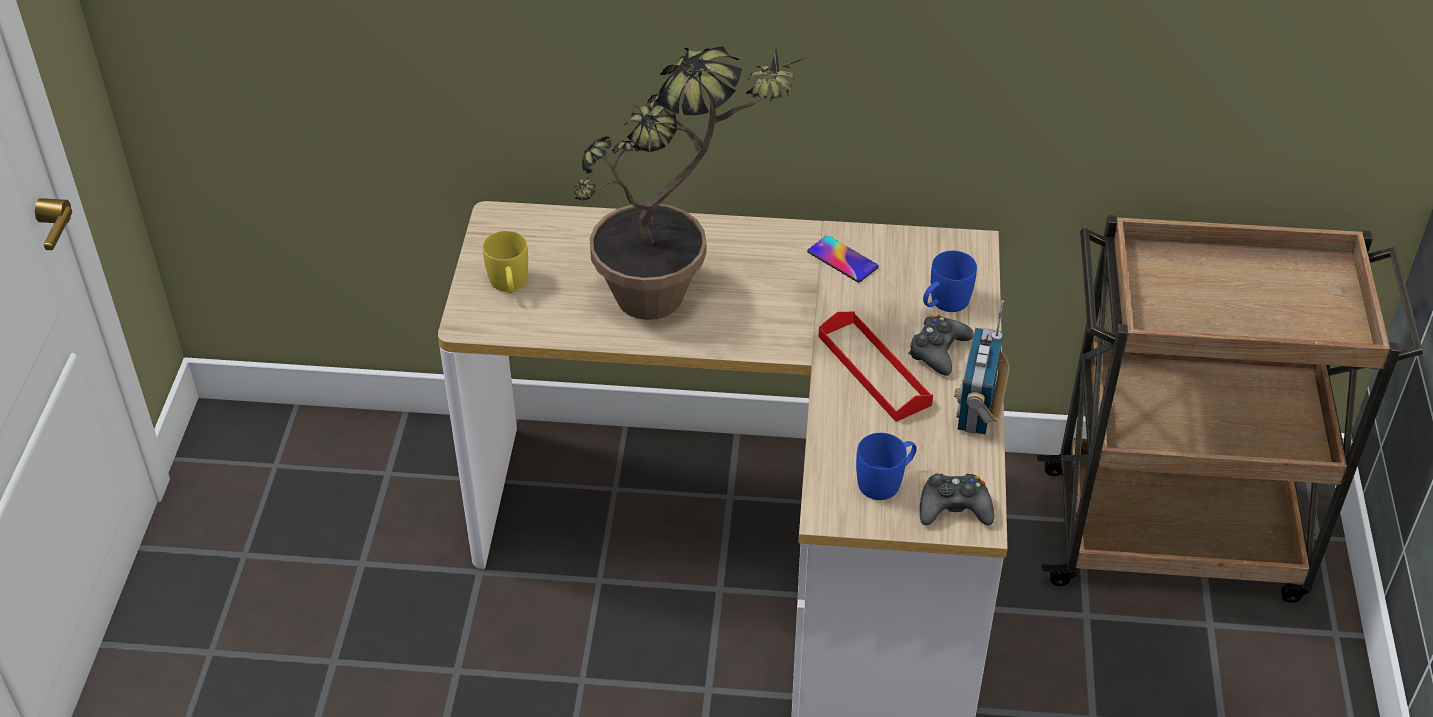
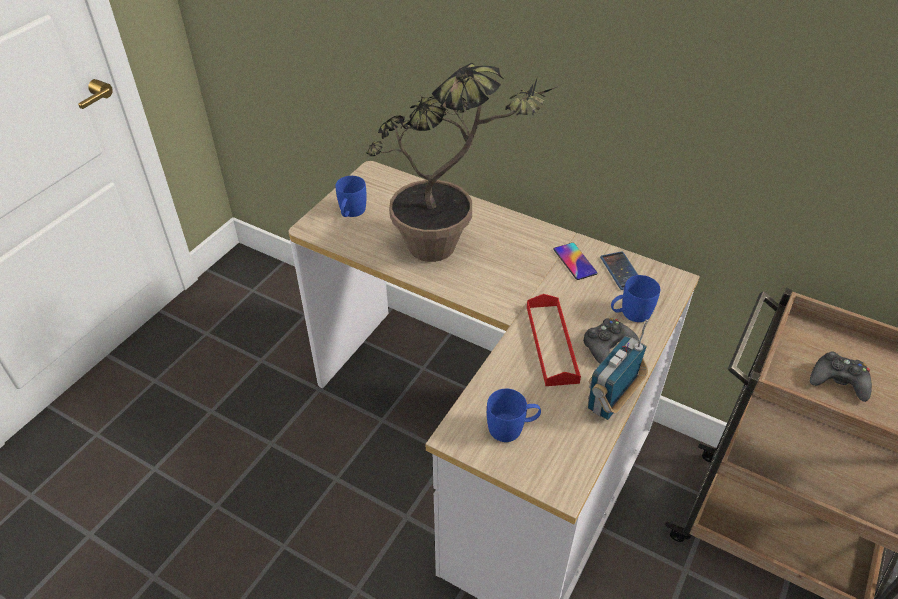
camera: 25 degrees right, 0 degrees up
yellow mug [483,231,528,293] -> blue mug [336,176,367,217]
black game controller [920,474,994,525] -> black game controller moved to [810,351,872,402]
none -> phone [600,252,638,290]

